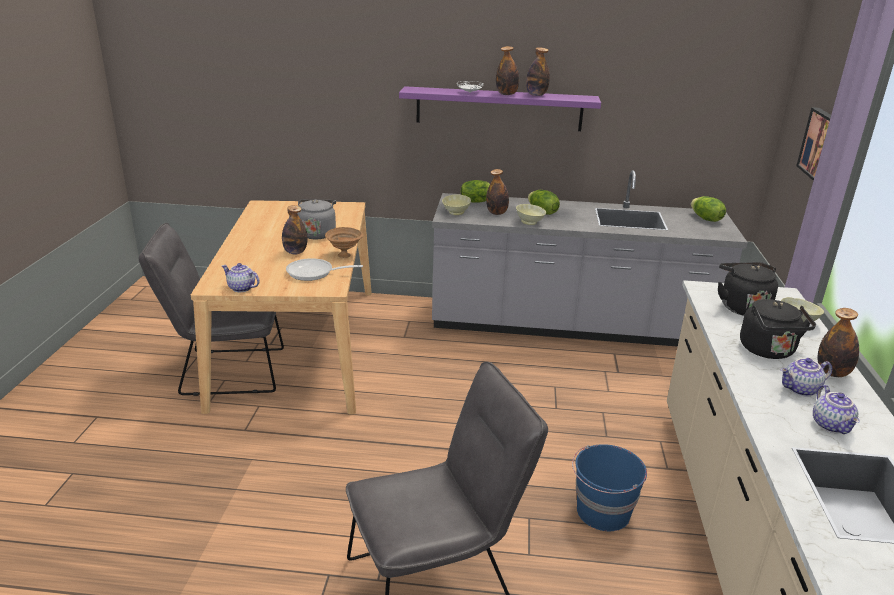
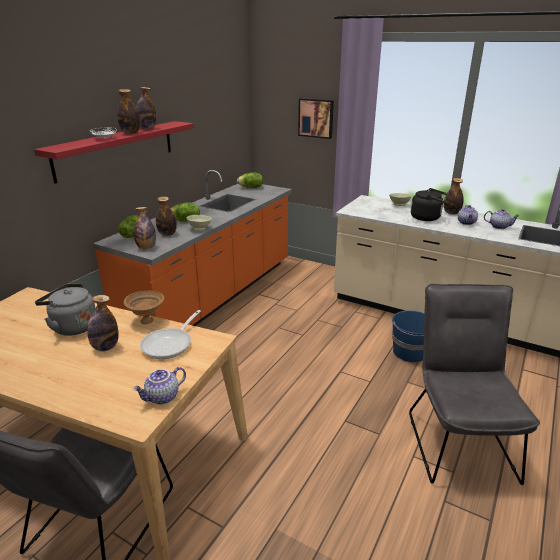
camera: 65 degrees left, 0 degrees up
purple shelf [399,86,601,131] -> red shelf [34,121,194,184]
grey counter [432,170,748,347] -> orange counter [93,170,292,326]
beige bowl [442,194,471,215] -> bottle [134,207,156,249]
black kettle [718,262,778,316] -> none

